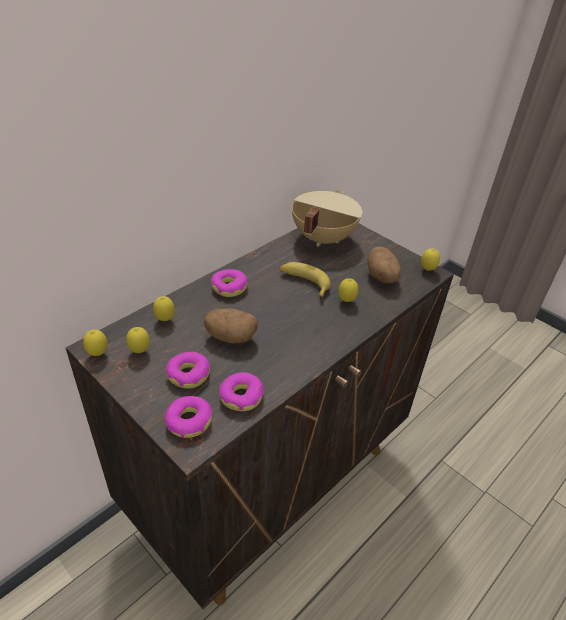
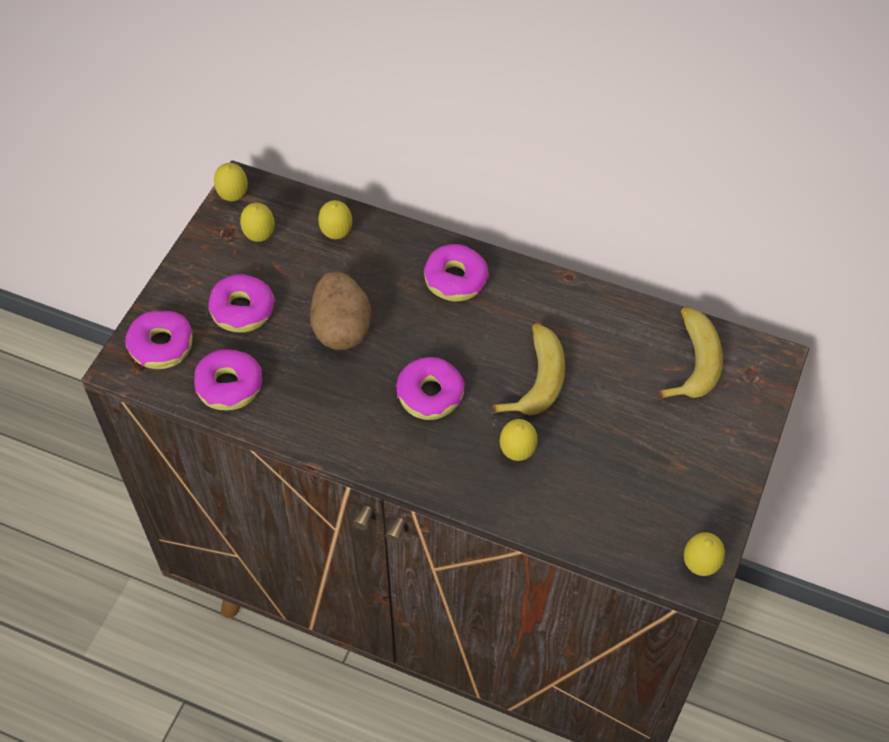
camera: 70 degrees right, 15 degrees up
beige cooking pot [292,189,362,247] -> banana [658,306,723,400]
potato [367,246,401,284] -> none
none -> donut [397,357,465,420]

